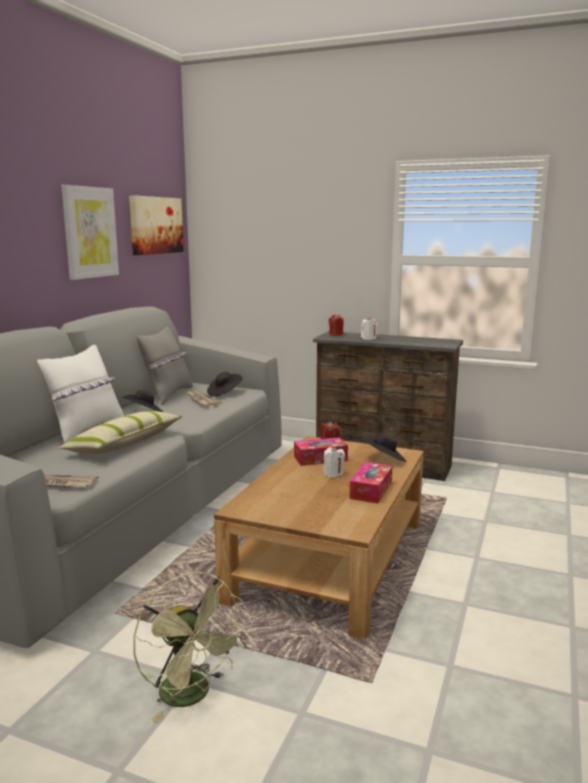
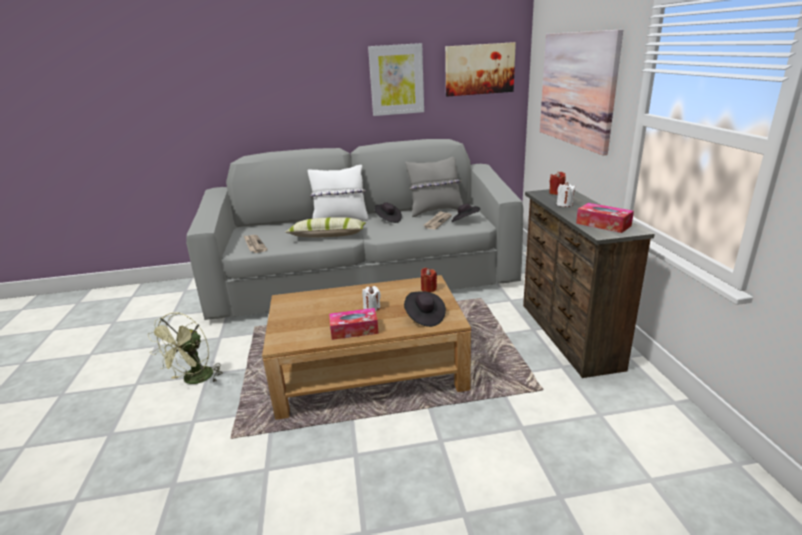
camera: 60 degrees right, 10 degrees up
tissue box [294,437,348,466] -> tissue box moved to [576,203,634,233]
none -> picture [540,29,623,155]

